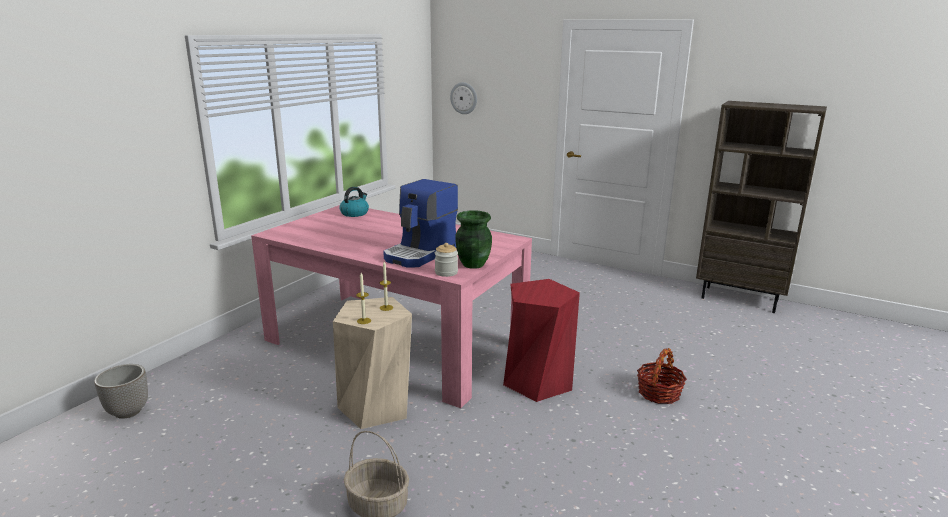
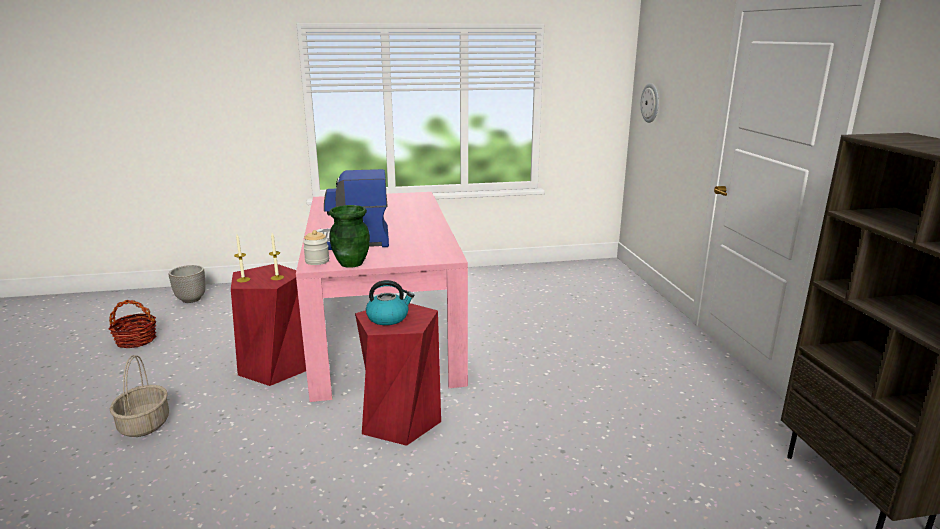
camera: 50 degrees right, 0 degrees up
beige stool [333,297,412,429] -> red stool [231,264,306,386]
kettle [339,187,369,217] -> kettle moved to [366,280,414,325]
basket [637,348,687,404] -> basket moved to [109,300,157,348]

